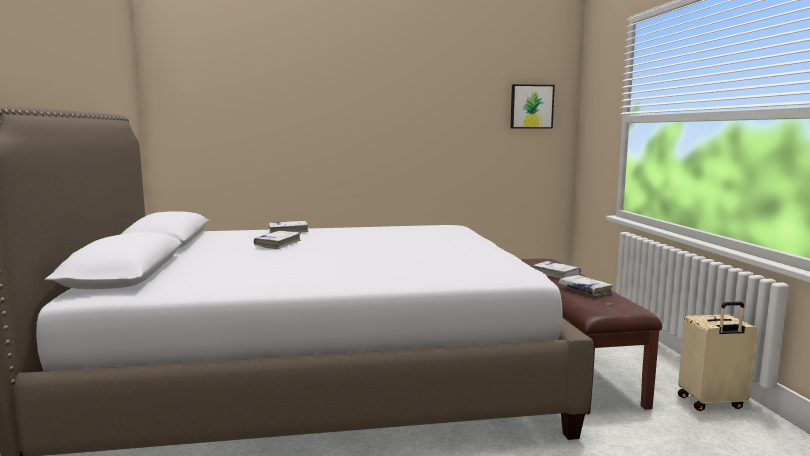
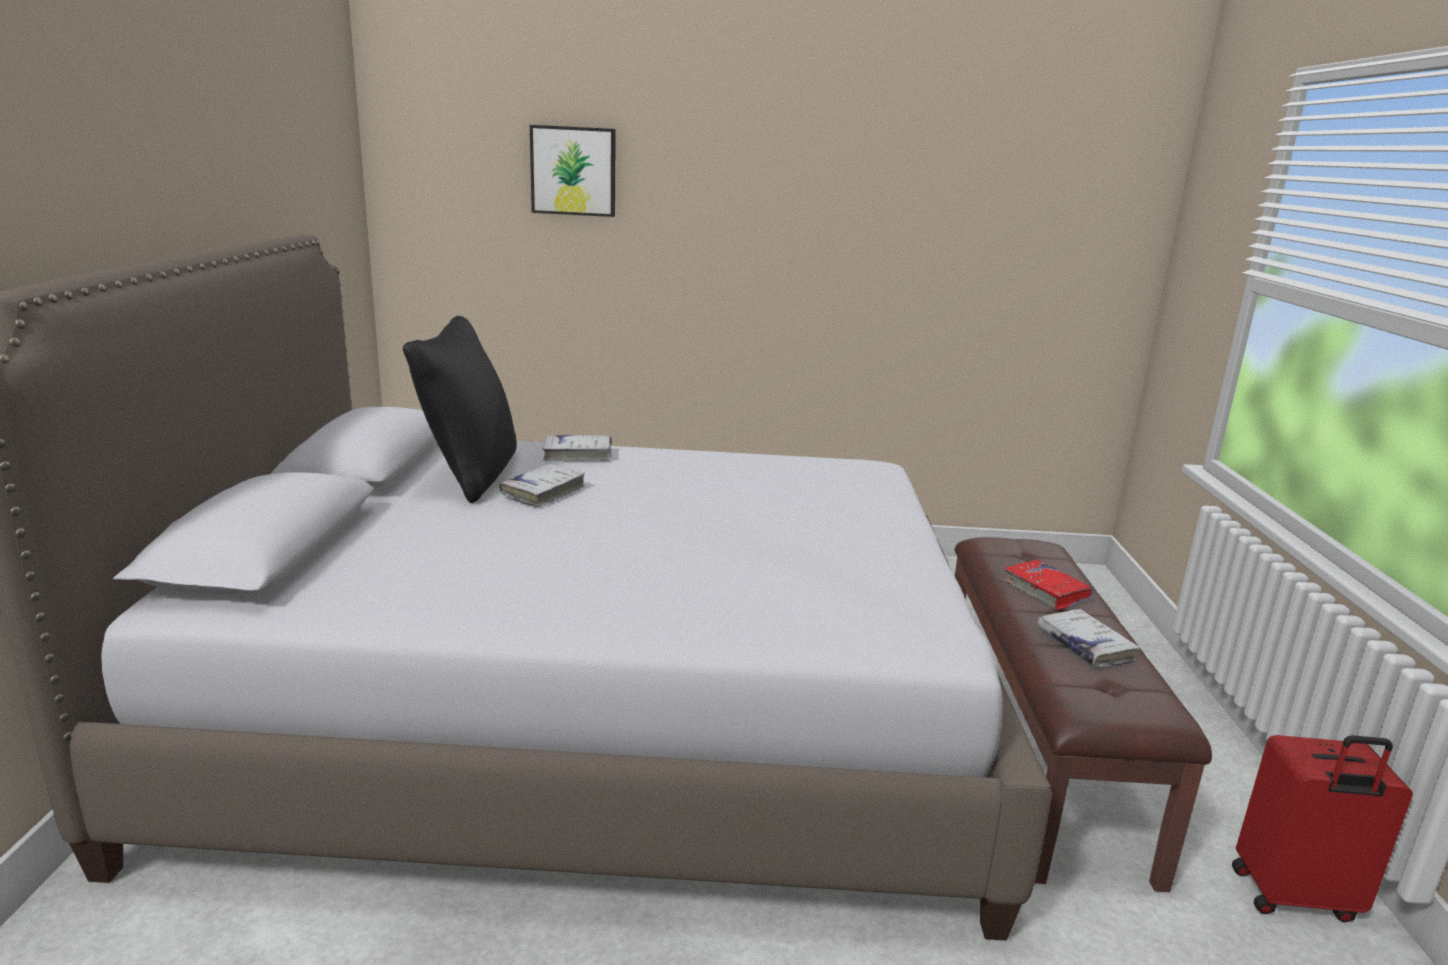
camera: 10 degrees right, 10 degrees up
picture [510,84,555,129] -> picture moved to [530,125,616,217]
white book [533,261,581,279] -> red book [1003,559,1094,610]
beige suitcase [678,302,757,411] -> red suitcase [1232,735,1413,923]
none -> black pillow [403,316,517,503]

